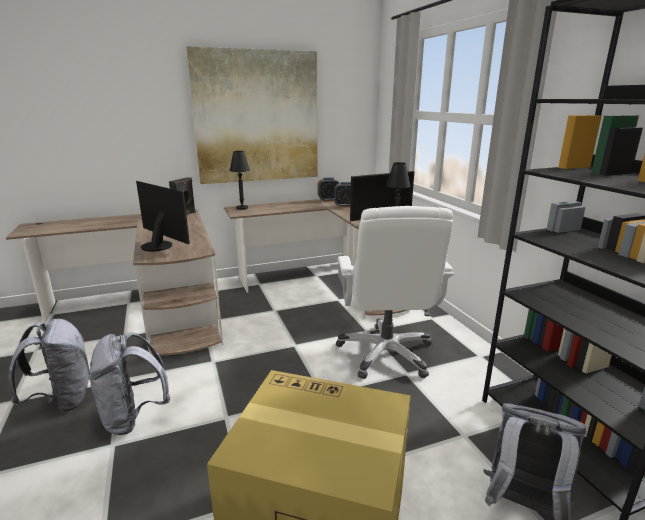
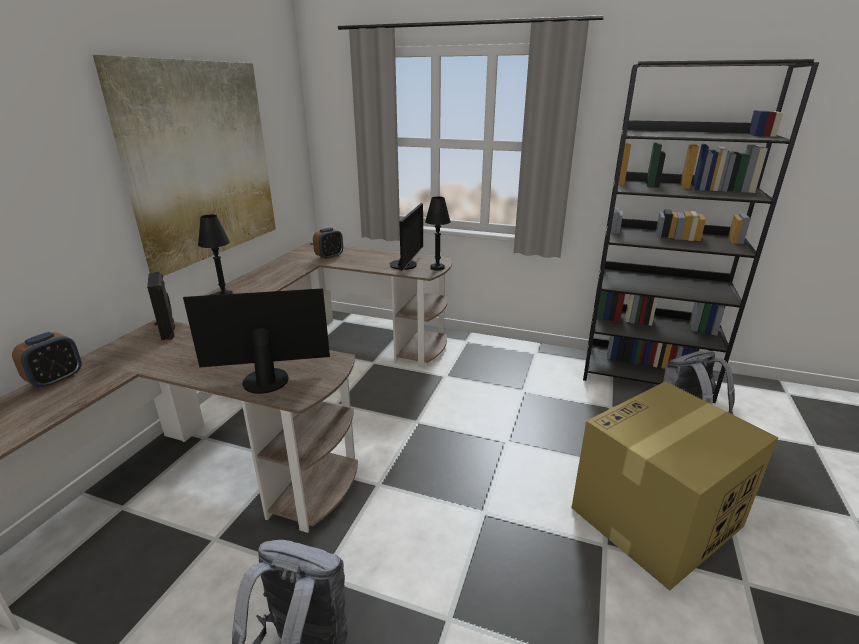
camera: 50 degrees left, 5 degrees up
grey backpack [88,332,170,435] -> none
alarm clock [317,177,339,201] -> alarm clock moved to [12,332,82,389]
white office chair [336,206,454,379] -> none

